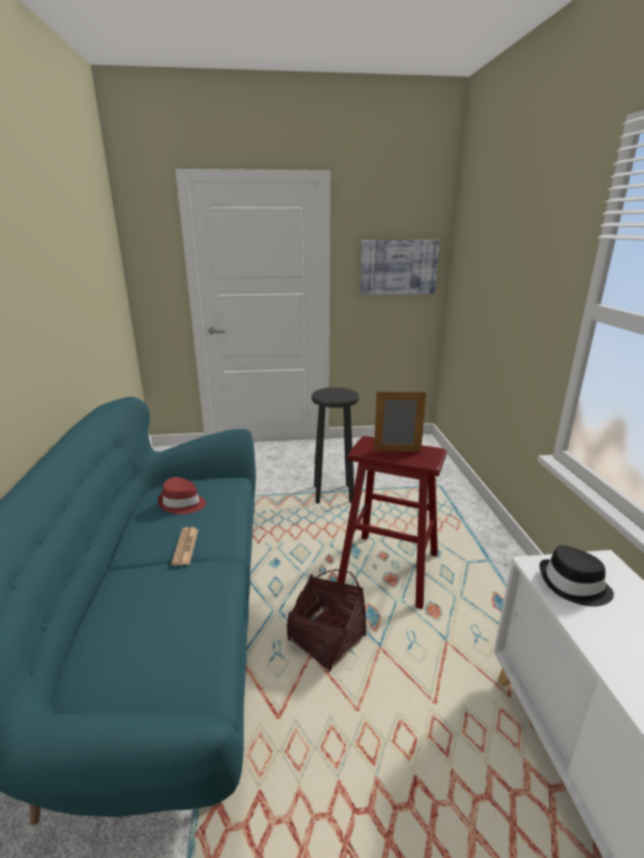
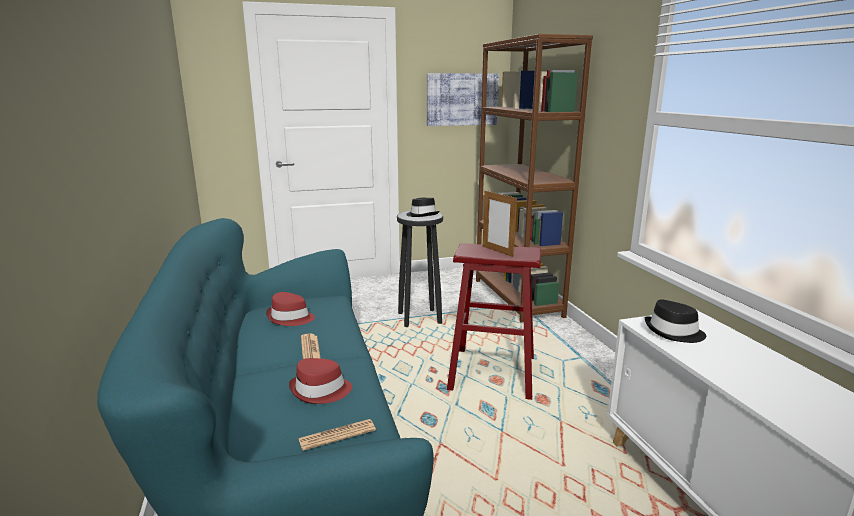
camera: 10 degrees left, 5 degrees down
basket [287,569,366,672] -> none
picture frame [374,390,426,452] -> picture frame turned 120 degrees counterclockwise [483,191,517,257]
none -> red hat [289,358,352,404]
none -> newspaper [299,419,376,451]
none -> black hat [406,198,439,217]
none -> brown bookcase [476,34,593,323]

